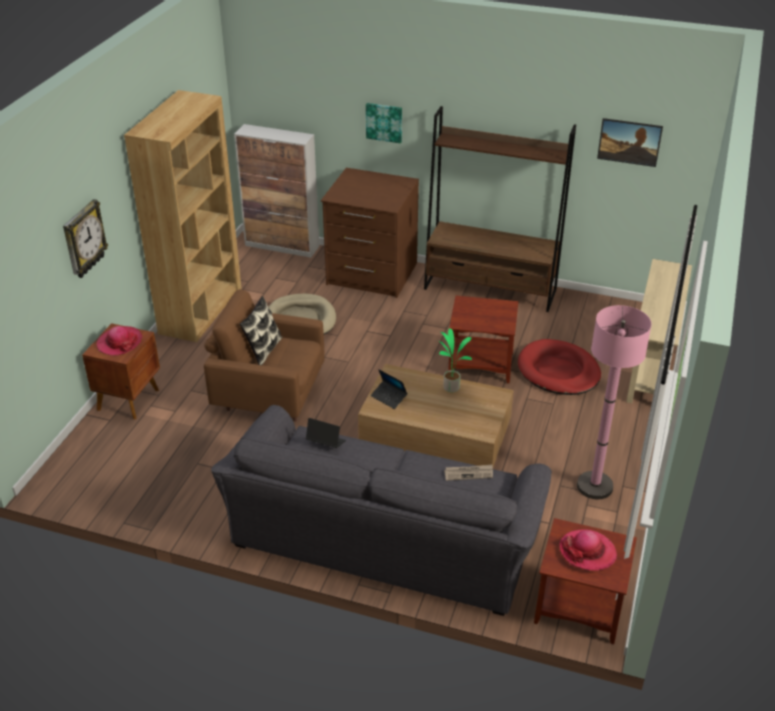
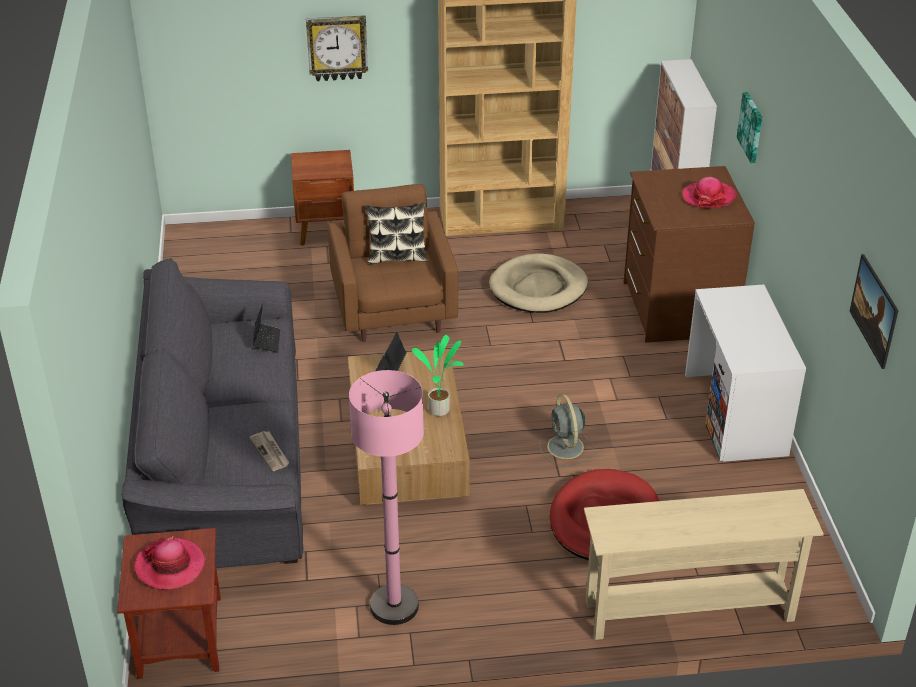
camera: 65 degrees right, 0 degrees up
hat [97,326,143,356] -> hat moved to [682,177,737,209]
brown bookcase [424,106,576,312] -> white desk [685,285,806,462]
brown side table [448,296,518,383] -> grey fan [540,394,594,466]

